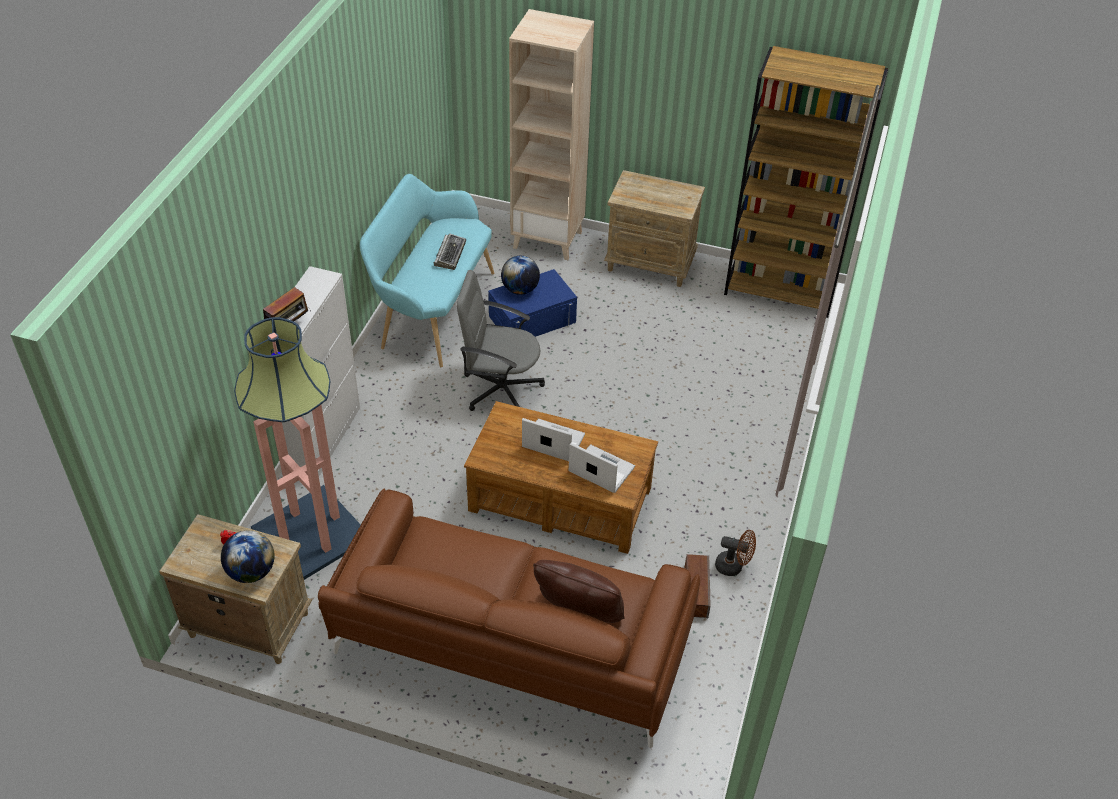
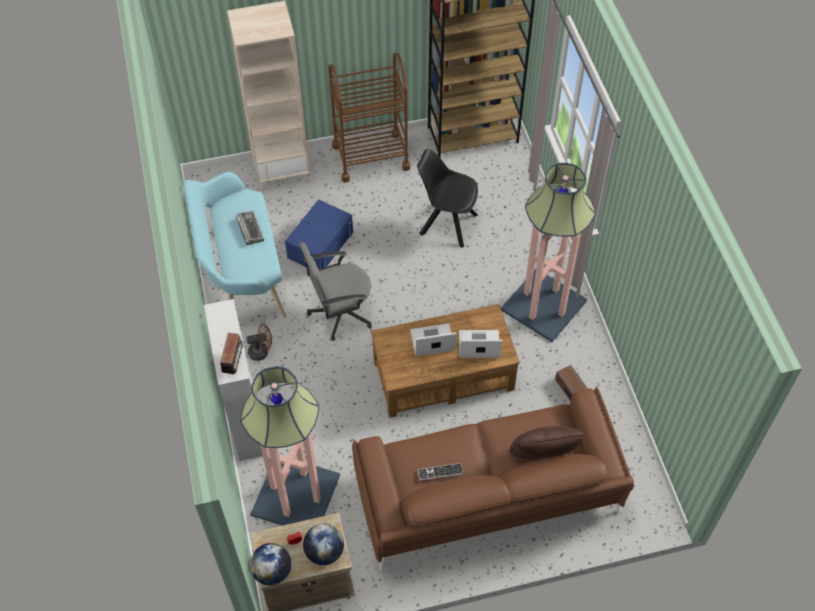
camera: 30 degrees left, 10 degrees up
globe [501,256,540,295] -> globe moved to [250,543,291,585]
beige nightstand [604,170,705,287] -> brown cart [328,53,410,183]
brown fan [715,530,756,576] -> brown fan moved to [246,324,272,361]
none -> black chair [417,149,478,248]
none -> keyboard [417,463,463,480]
none -> floor lamp [501,163,596,342]

